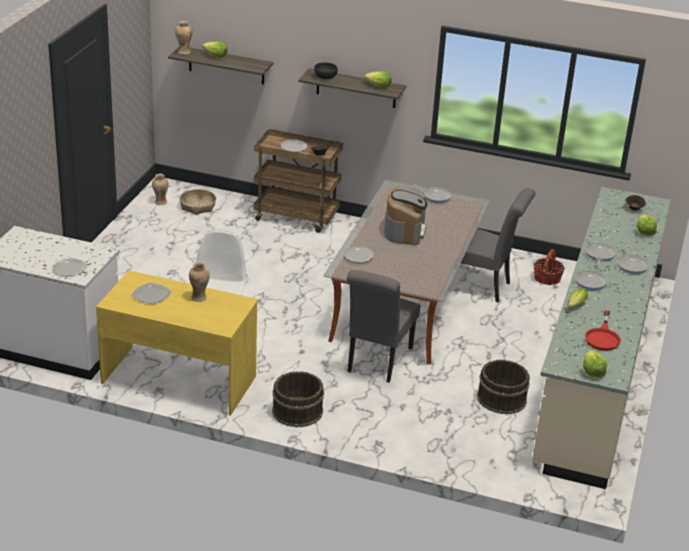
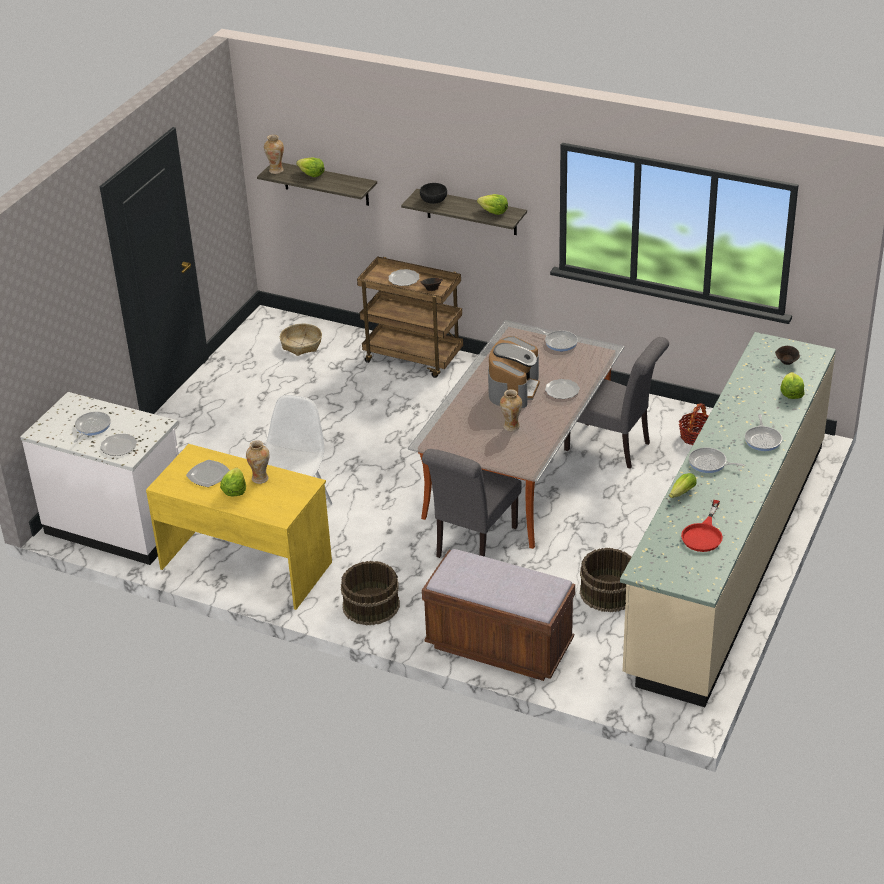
camera: 10 degrees right, 5 degrees up
vase [152,174,168,205] -> vase moved to [500,389,522,431]
plate [343,246,374,263] -> plate moved to [545,379,580,399]
lettuce [583,350,607,377] -> lettuce moved to [220,468,246,496]
frying pan [585,243,616,266] -> frying pan moved to [74,412,111,442]
none -> brown bench [422,549,575,681]

